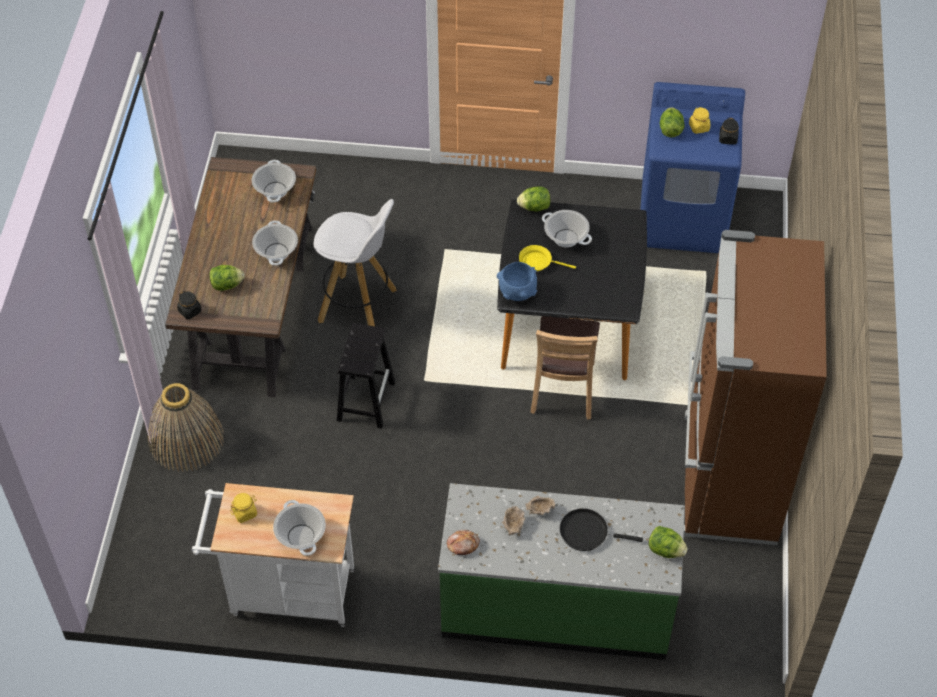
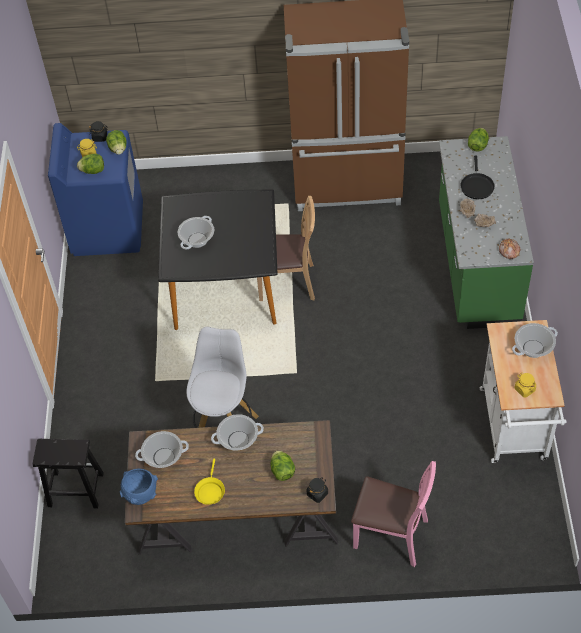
camera: 95 degrees left, 0 degrees up
basket [148,383,224,472] -> pink chair [351,461,436,567]
black stool [337,323,395,429] -> black stool moved to [32,439,104,508]
blue bowl [497,262,537,301] -> blue bowl moved to [120,468,158,505]
lettuce [517,186,550,212] -> lettuce moved to [106,130,126,155]
yellow frying pan [519,245,576,271] -> yellow frying pan moved to [194,459,225,505]

